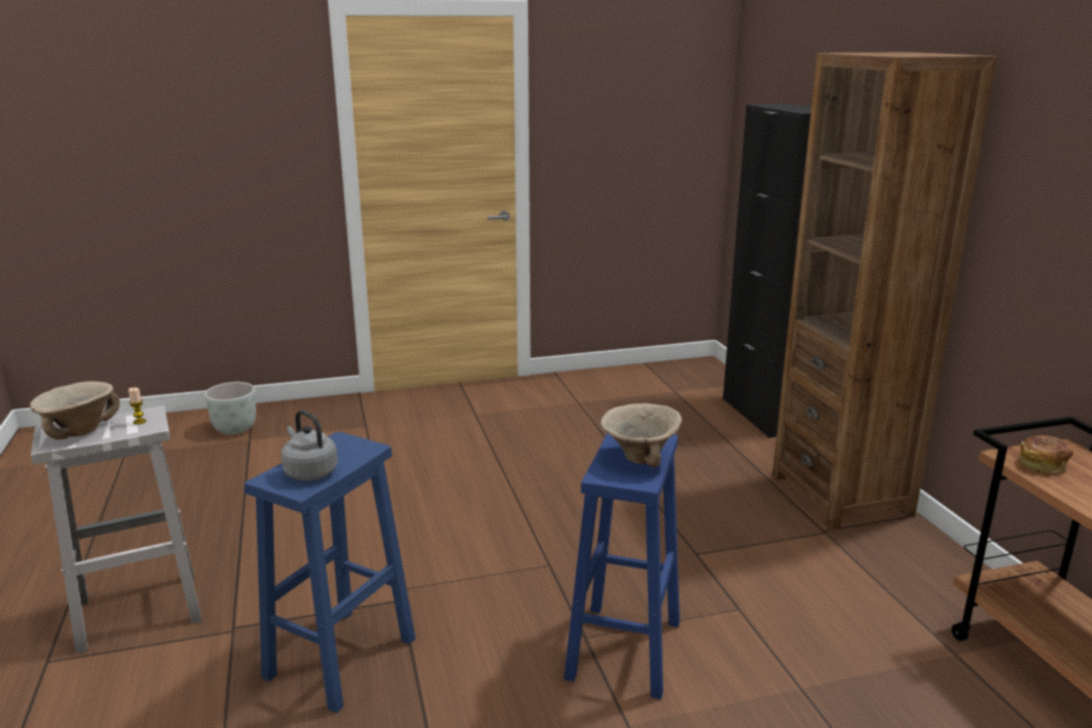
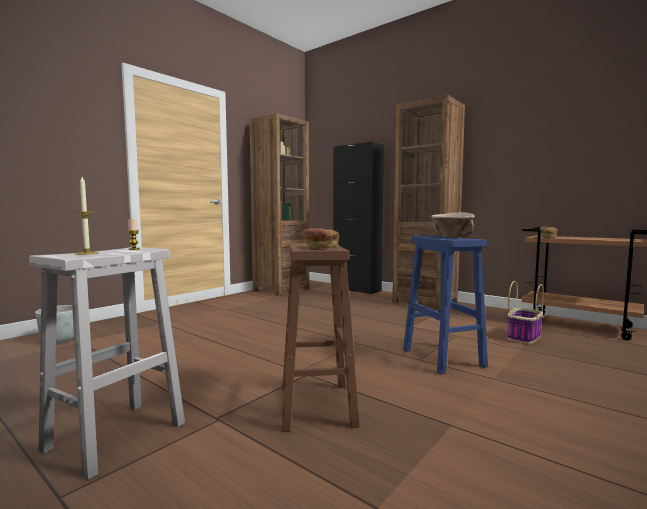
camera: 35 degrees left, 15 degrees down
beige bowl [30,381,120,440] -> candle [74,177,99,255]
blue stool [244,432,416,713] -> brown stool [282,243,359,432]
grey kettle [281,410,338,481] -> bread [301,228,339,249]
none -> brown bookcase [249,113,309,296]
none -> basket [507,281,544,344]

